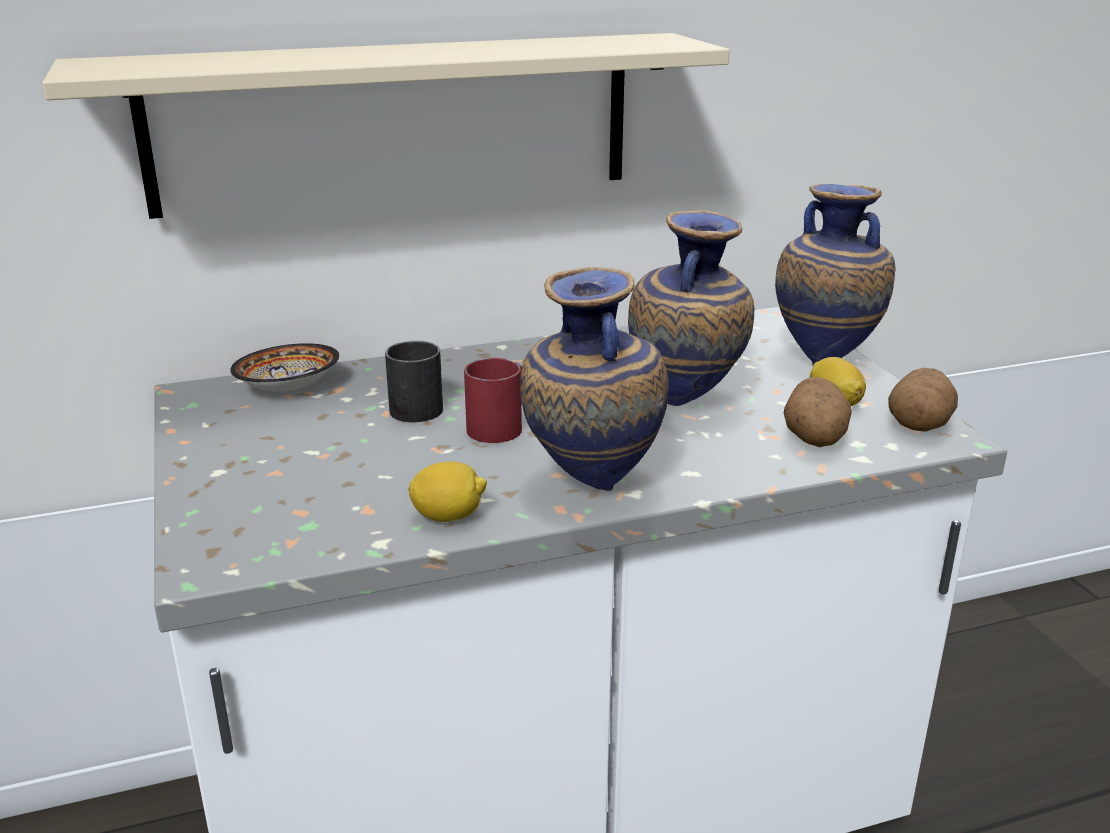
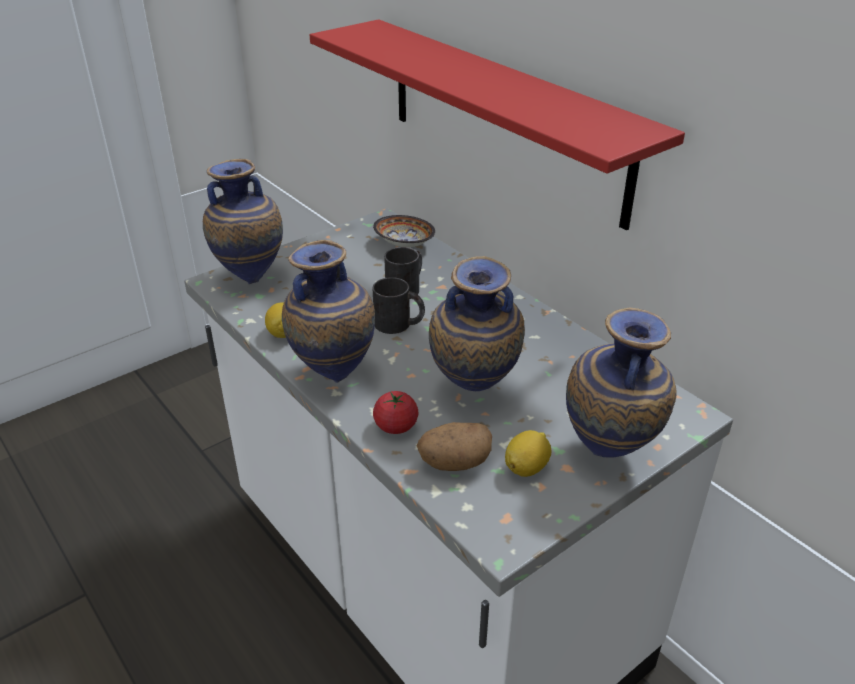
camera: 70 degrees right, 10 degrees up
beige shelf [42,33,730,219] -> red shelf [310,19,685,230]
red mug [464,358,522,443] -> black mug [372,277,425,334]
potato [888,368,958,432] -> none
none -> vase [203,159,283,284]
none -> tomato [373,391,418,434]

